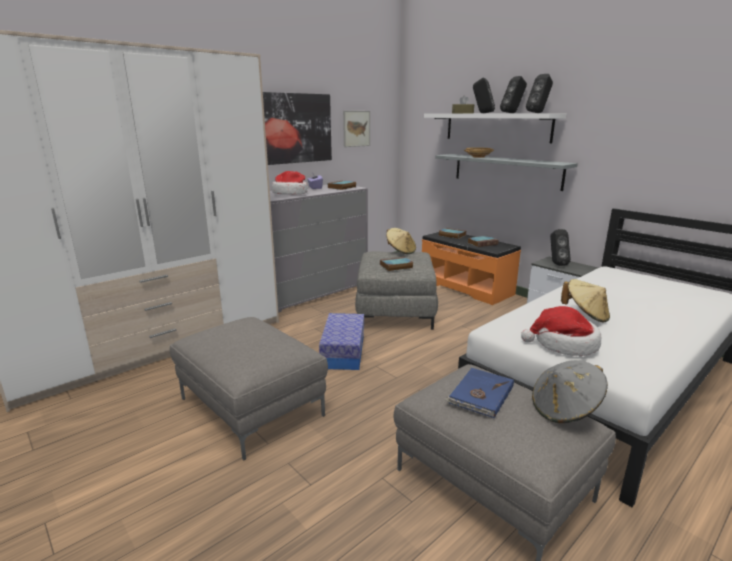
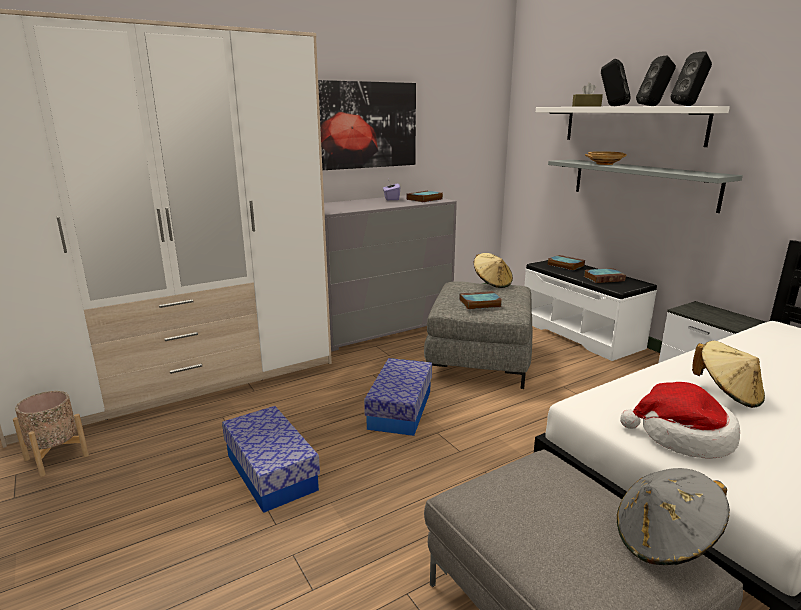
camera: 10 degrees right, 0 degrees up
grey ottoman [170,317,328,461] -> storage box [222,406,320,513]
hat [272,171,308,195] -> none
picture [343,111,370,147] -> none
orange bench [422,232,521,305] -> white bench [525,260,657,361]
blue book [445,368,514,418] -> none
black speaker [550,229,571,266] -> none
none -> beige planter [13,391,89,477]

